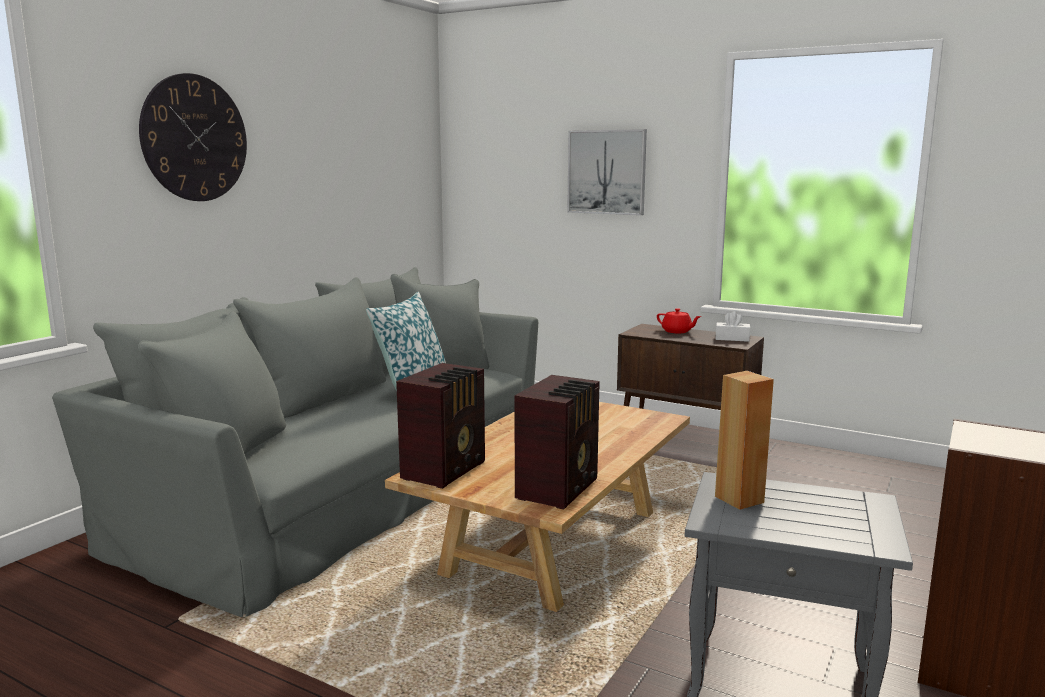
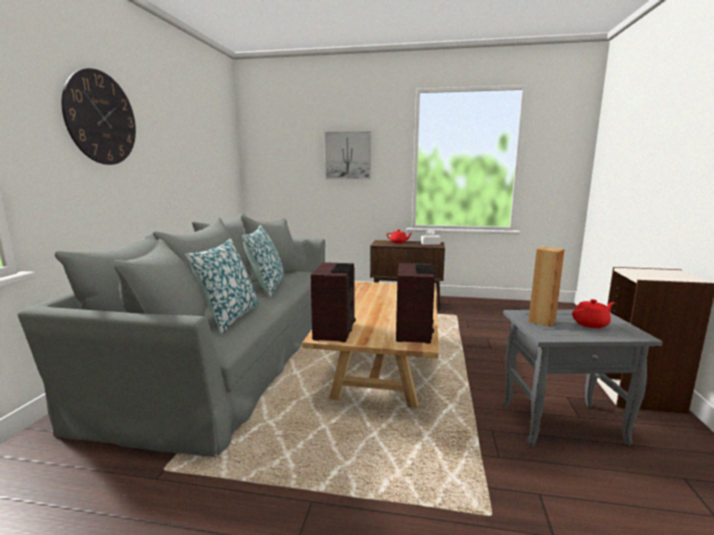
camera: 20 degrees left, 0 degrees up
none -> pillow [185,239,260,334]
none -> red teapot [572,299,615,328]

